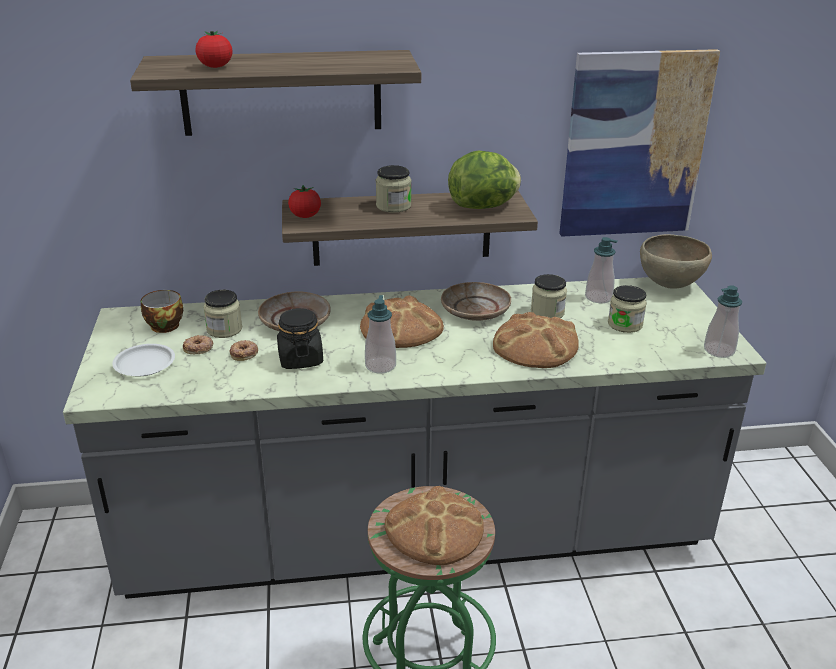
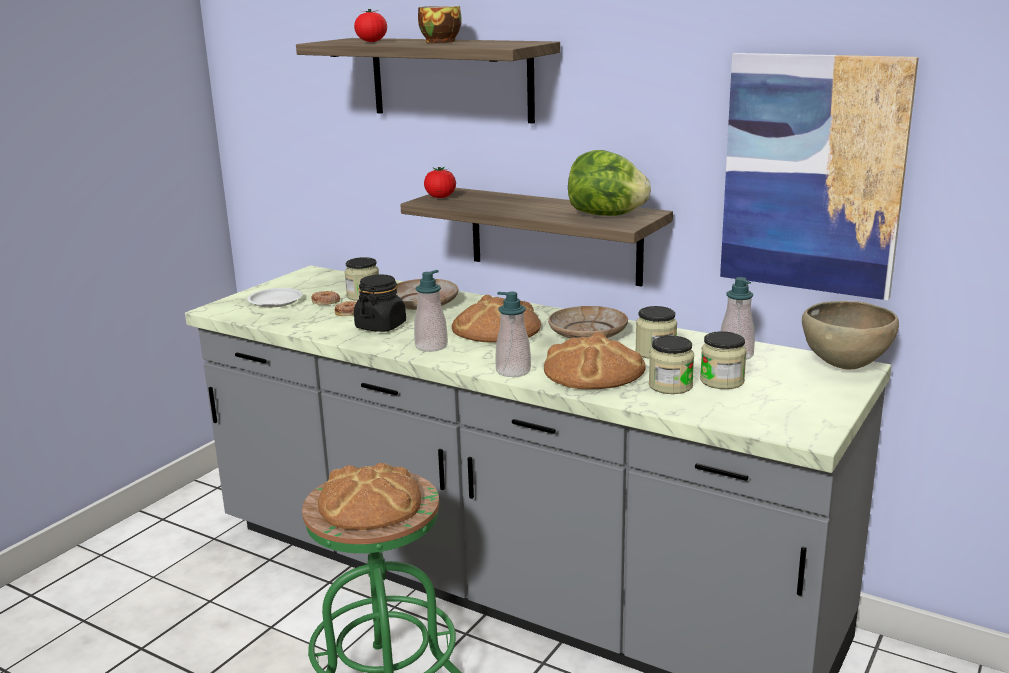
camera: 40 degrees right, 10 degrees down
cup [141,290,183,333] -> cup moved to [418,6,461,43]
jar [376,165,411,213] -> jar moved to [649,336,694,394]
soap dispenser [704,285,742,358] -> soap dispenser moved to [495,292,531,377]

